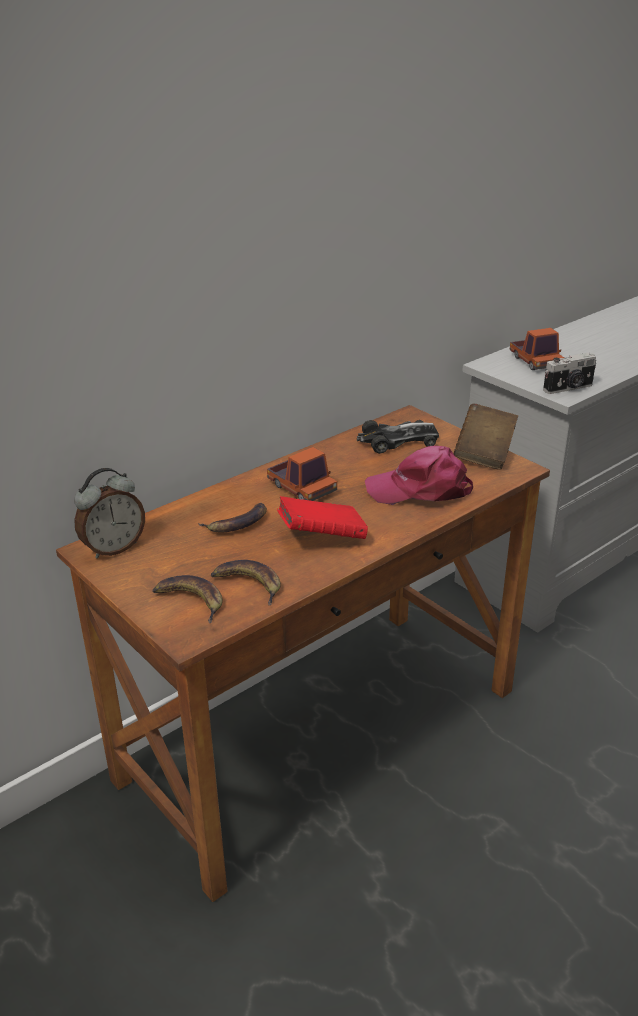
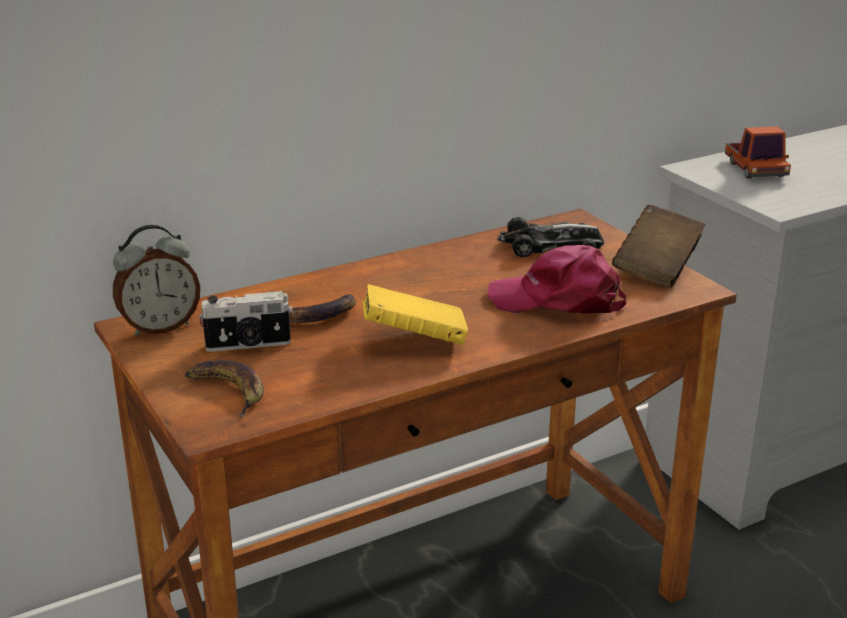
camera: 10 degrees right, 5 degrees down
banana [211,560,281,606] -> none
toy truck [267,447,337,501] -> none
red book [277,496,368,539] -> yellow book [363,284,468,345]
camera [543,352,596,394] -> camera moved to [199,291,293,352]

